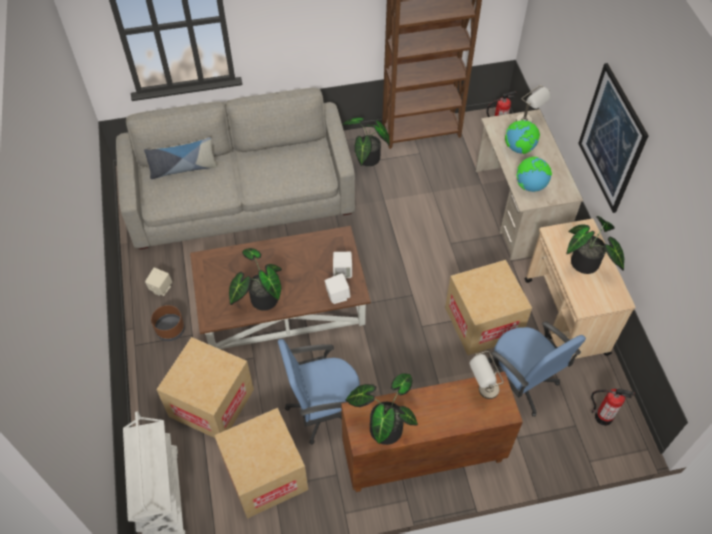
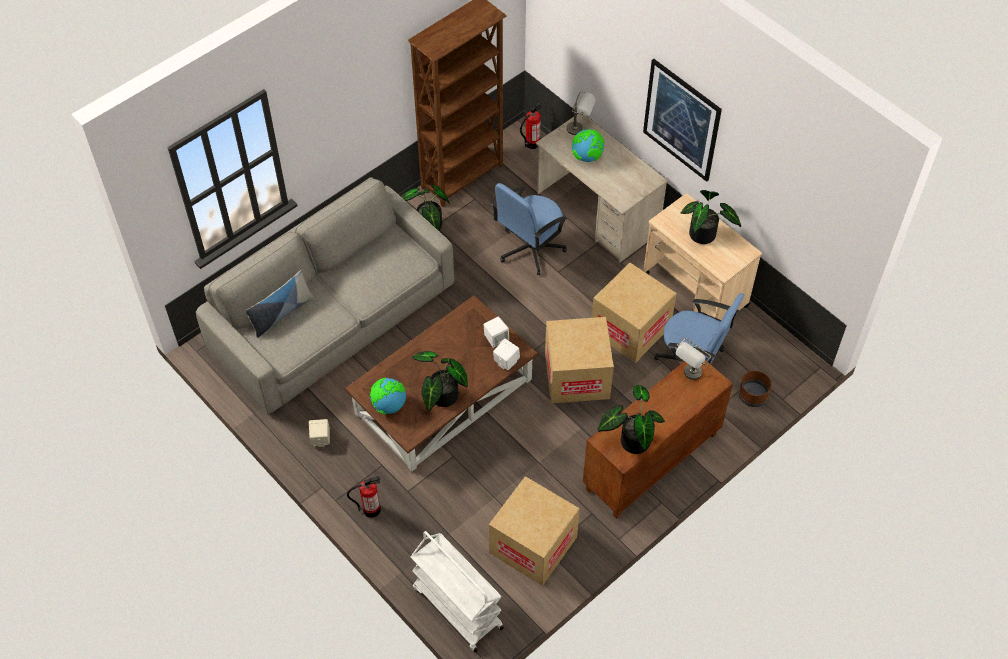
camera: 30 degrees left, 0 degrees up
brown planter [151,305,185,341] -> brown planter moved to [739,371,772,407]
cardboard box [156,337,254,438] -> cardboard box moved to [545,317,614,403]
blue office chair [278,339,360,445] -> blue office chair moved to [492,183,567,275]
globe [516,157,552,192] -> globe moved to [370,378,406,415]
fire extinguisher [591,388,635,426] -> fire extinguisher moved to [347,476,381,518]

